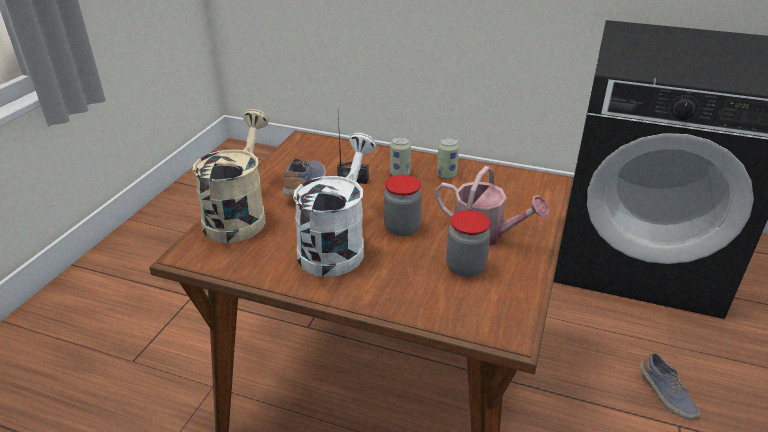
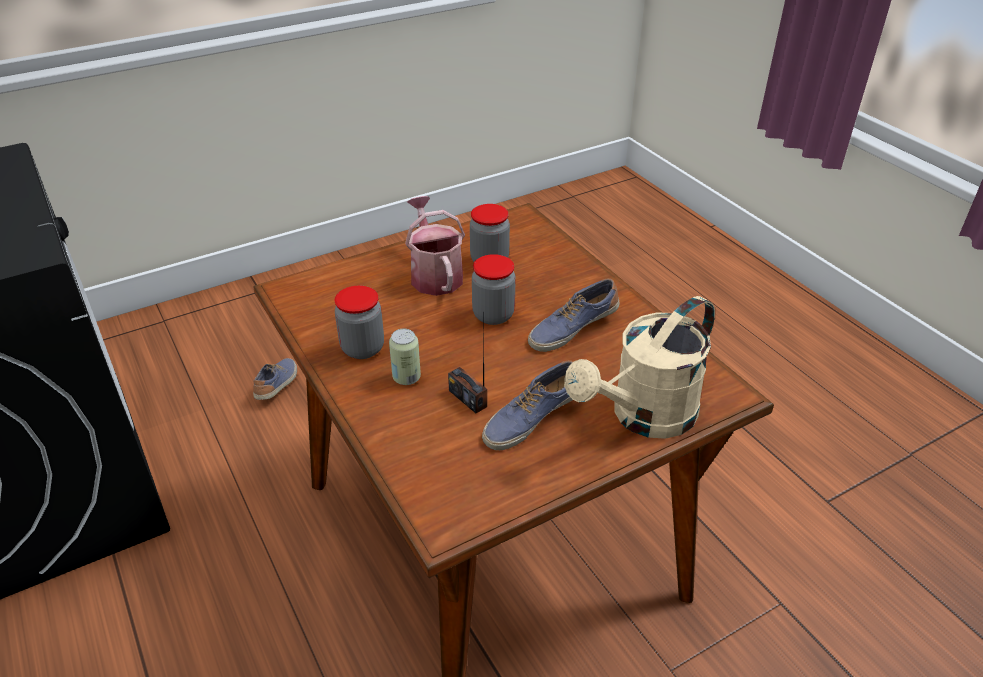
camera: 140 degrees left, 5 degrees up
white watering can [293,133,377,277] -> shoe [528,278,620,352]
can [437,138,459,179] -> jar [335,286,384,359]

